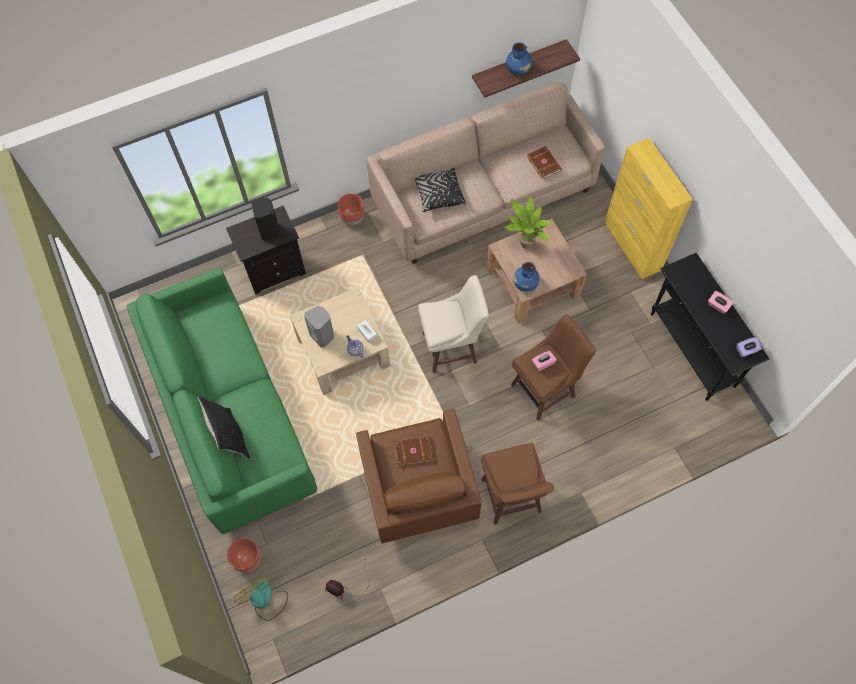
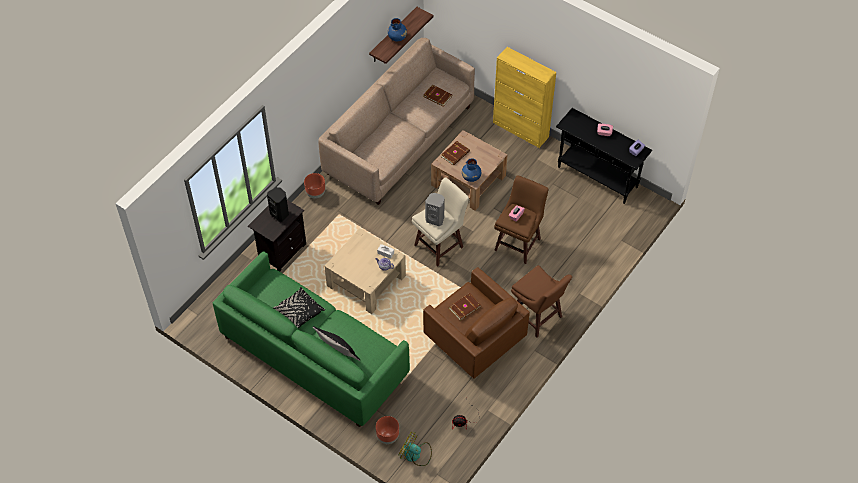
camera: 30 degrees left, 10 degrees down
grey speaker [304,306,334,347] -> grey speaker moved to [425,193,445,226]
black pillow [414,168,467,212] -> black pillow moved to [273,287,325,329]
potted plant [504,197,553,249] -> brown book [441,141,470,166]

